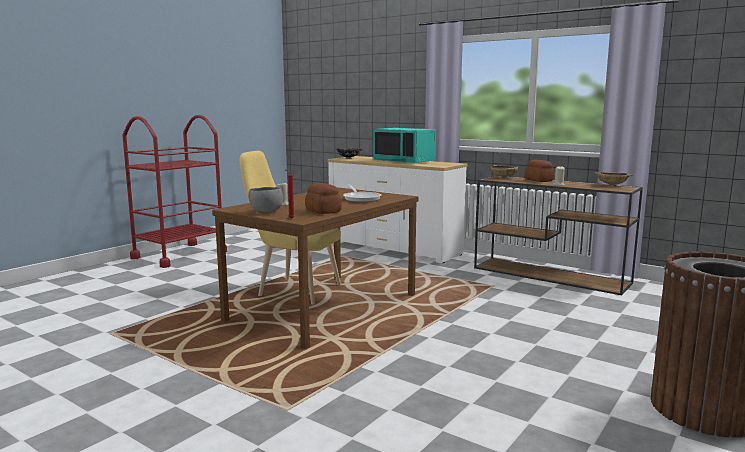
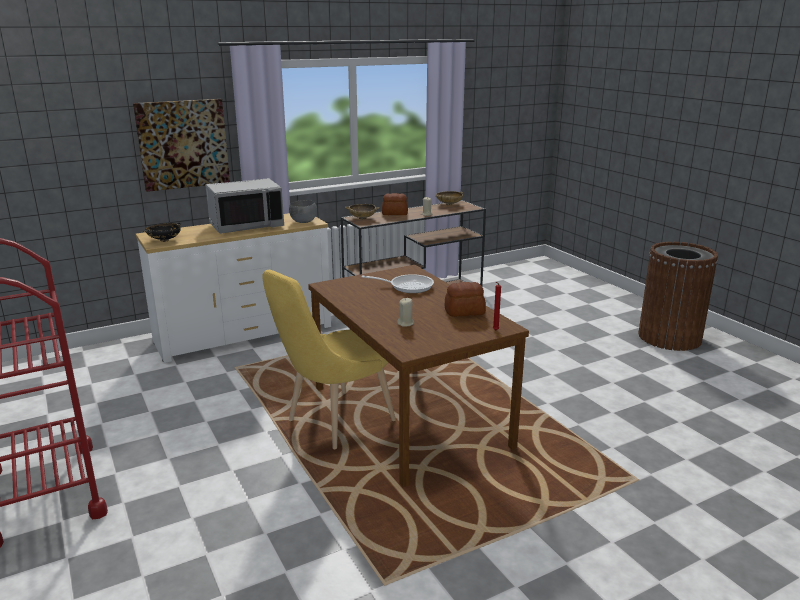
camera: 65 degrees left, 10 degrees up
grey bowl [248,187,283,213] -> grey bowl moved to [289,200,317,223]
turquoise microwave [373,128,436,163] -> grey microwave [206,178,284,234]
none -> picture [133,99,230,192]

